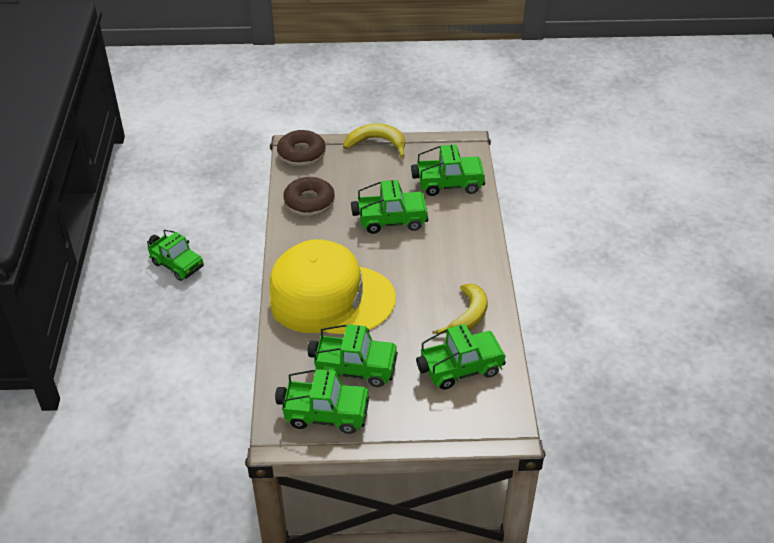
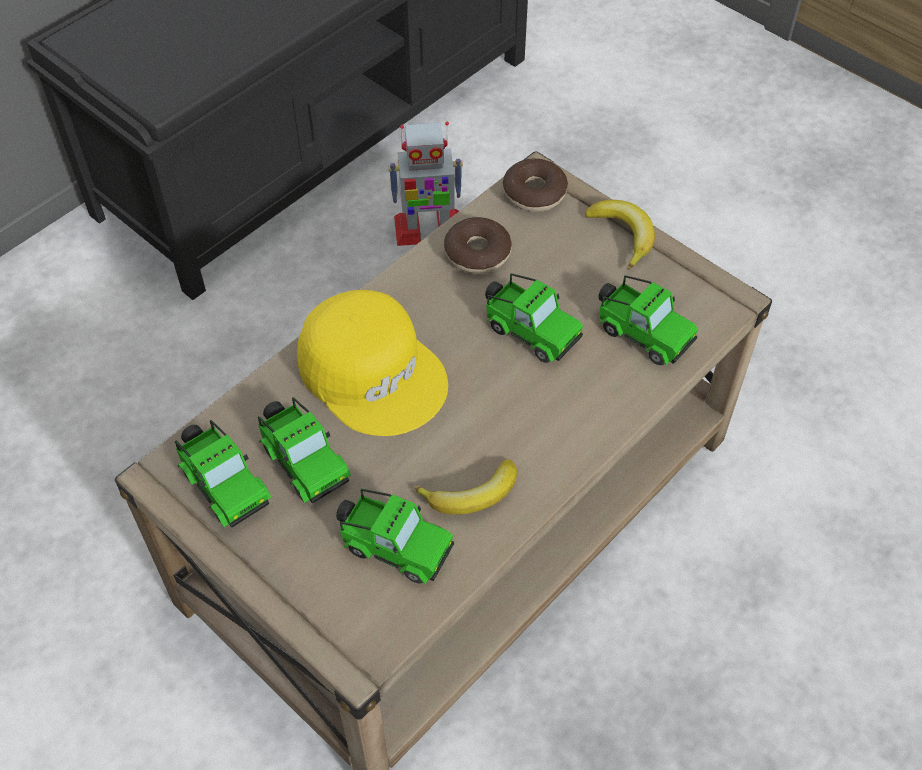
camera: 45 degrees right, 10 degrees up
toy car [147,230,204,281] -> toy robot [388,122,463,246]

